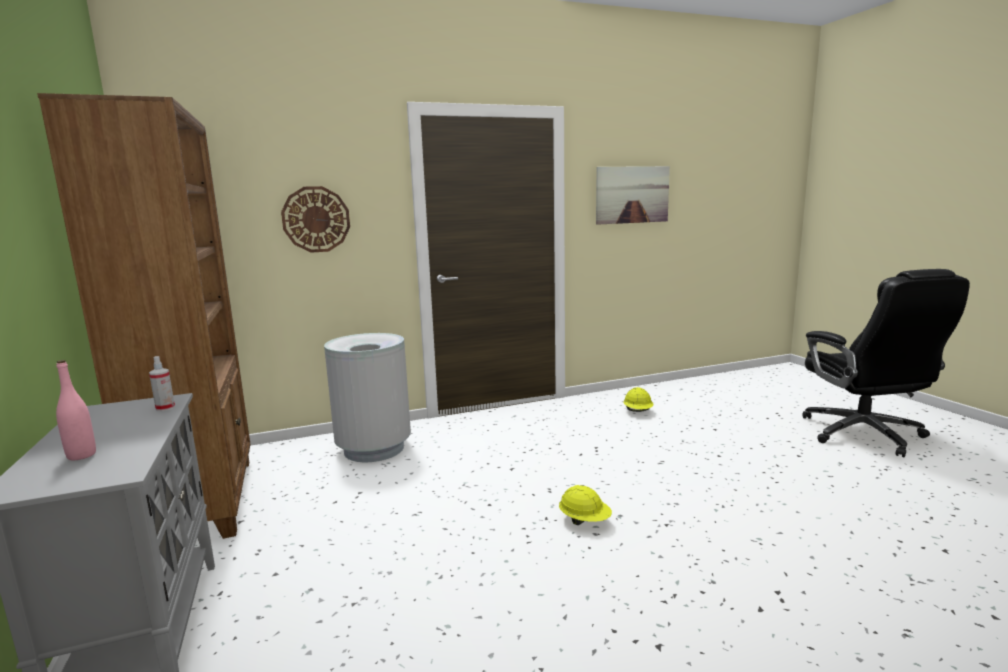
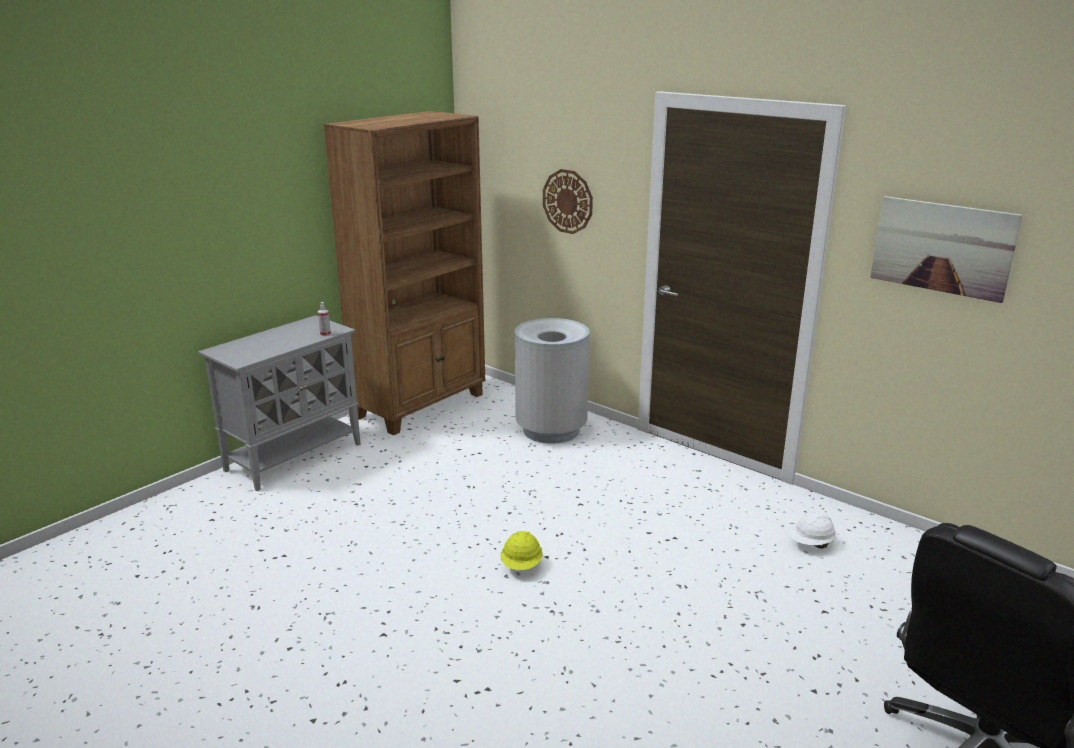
camera: 60 degrees right, 10 degrees up
pink bottle [56,360,96,460] -> none
yellow hard hat [623,387,654,412] -> white hard hat [789,512,836,549]

